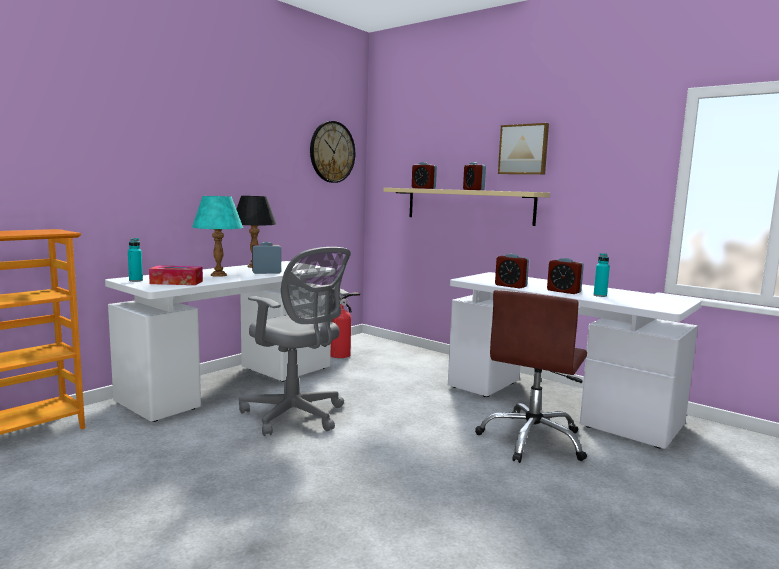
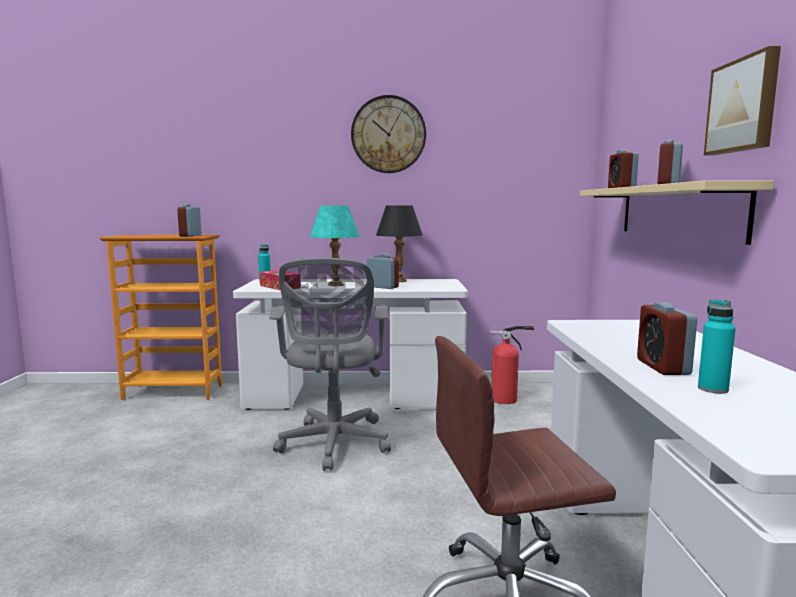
camera: 50 degrees right, 0 degrees up
wall clock [310,121,355,183] -> wall clock moved to [351,95,426,173]
alarm clock [495,254,529,289] -> alarm clock moved to [177,204,201,237]

